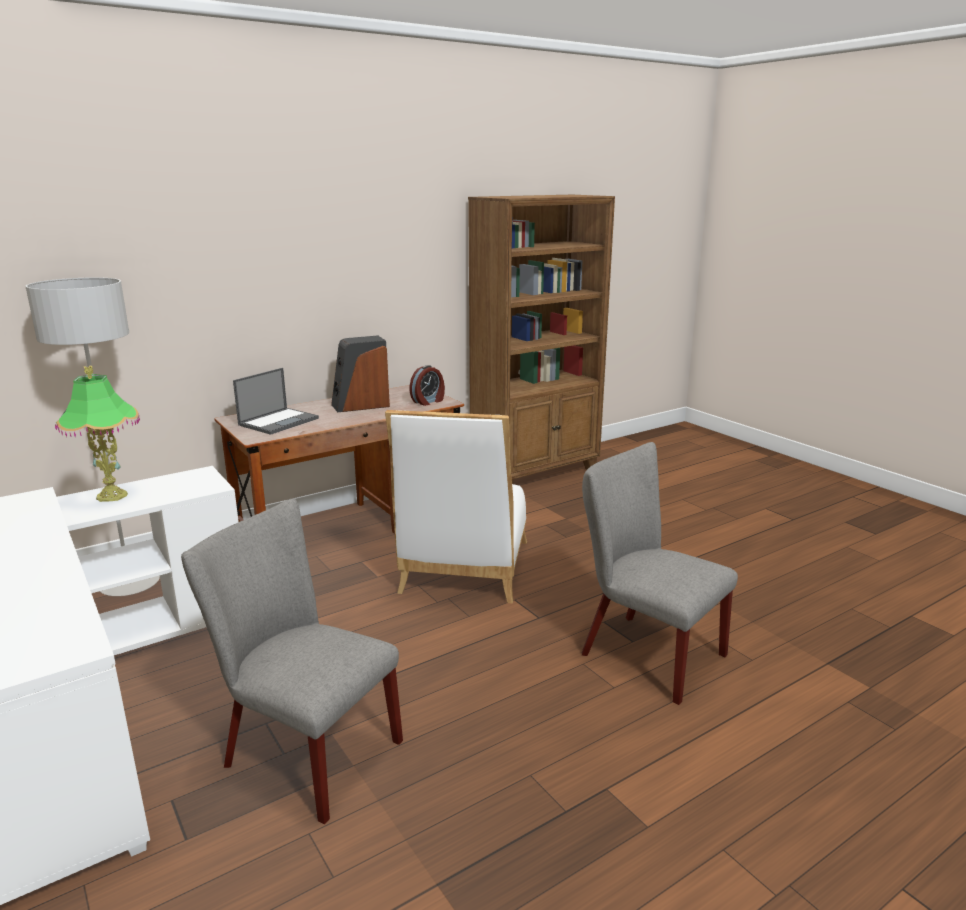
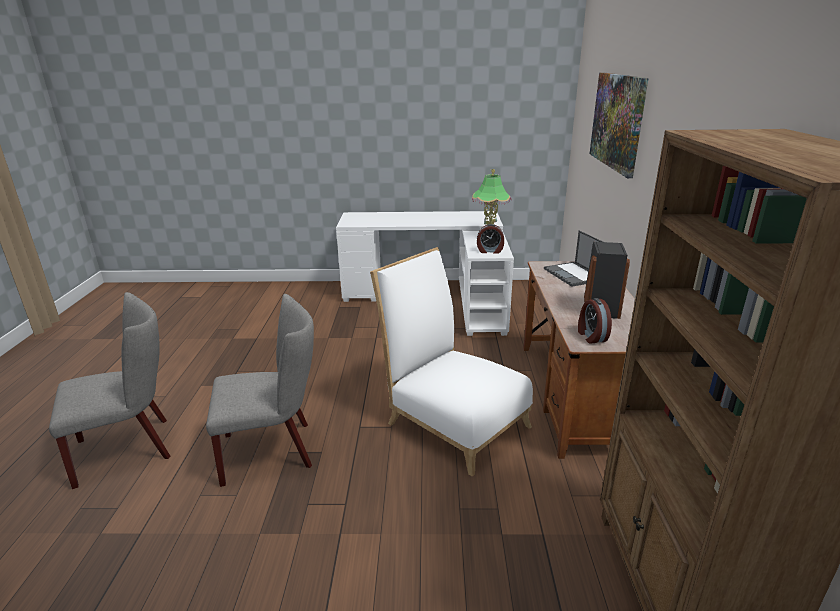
camera: 125 degrees right, 5 degrees up
grey floor lamp [25,277,160,596] -> none
grey chair [181,498,403,824] -> grey chair moved to [49,292,171,489]
none -> alarm clock [477,224,504,254]
none -> picture [590,73,649,178]

